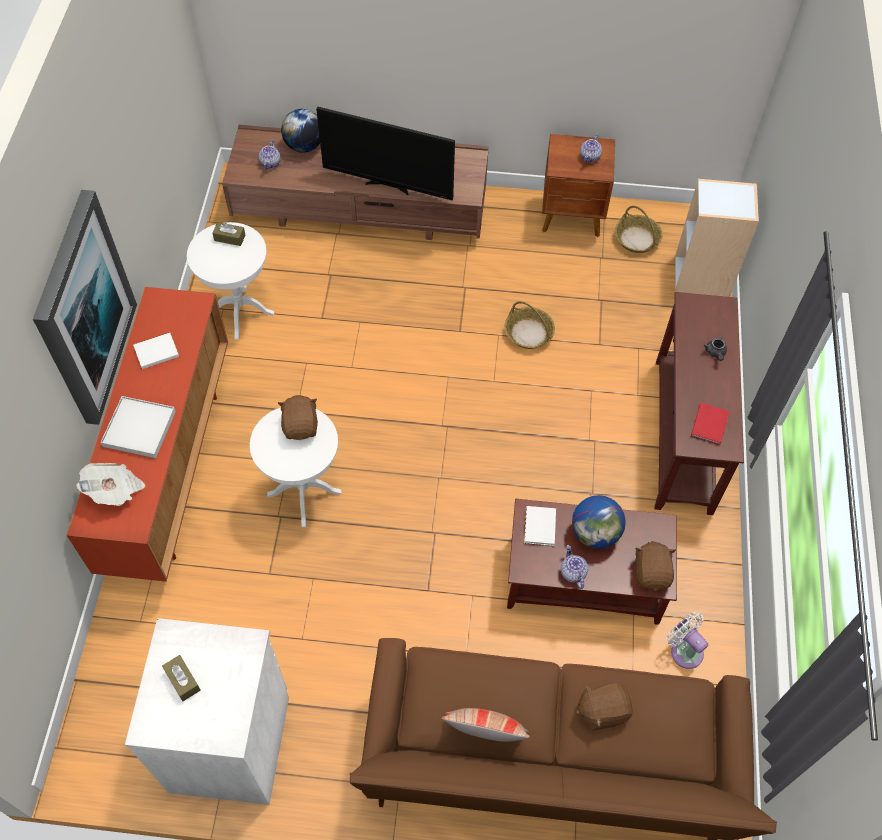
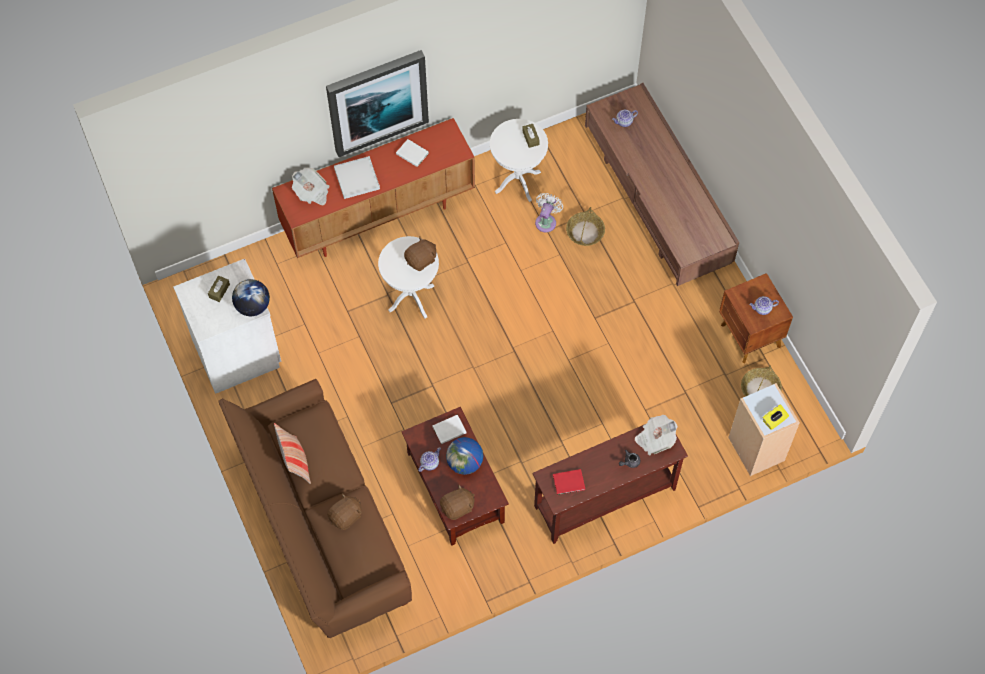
camera: 60 degrees right, 5 degrees up
globe [281,109,320,153] -> globe moved to [232,279,270,316]
television [316,107,455,200] -> none
basket [505,301,555,349] -> basket moved to [566,207,605,246]
brown plush toy [576,683,633,731] -> brown plush toy turned 90 degrees clockwise [327,493,362,530]
white fan [667,612,708,669] -> white fan moved to [535,193,563,232]
none -> newspaper [635,415,678,455]
none -> yellow tissue box [763,404,789,430]

